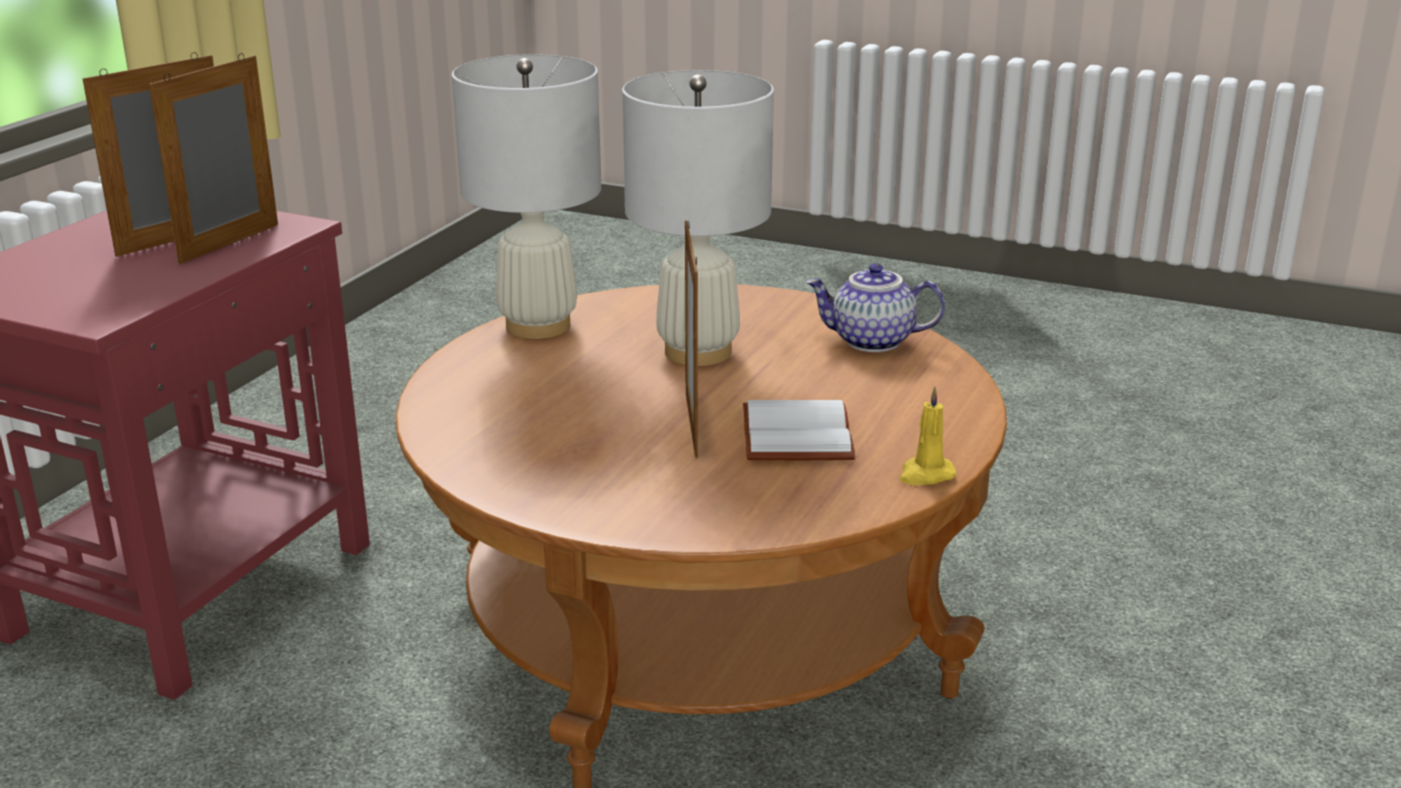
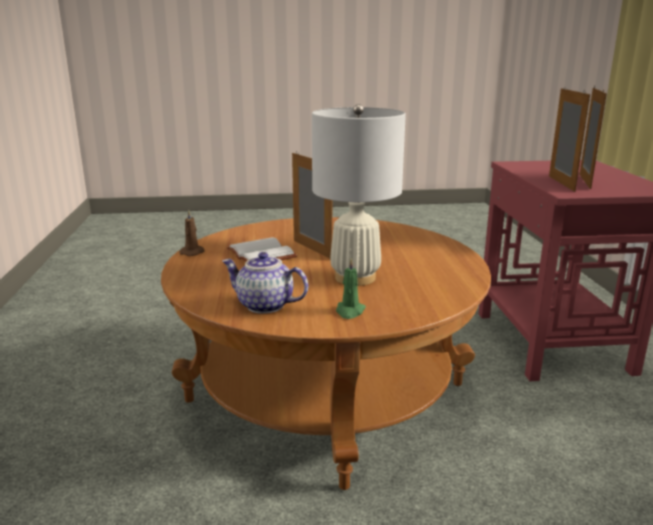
camera: 150 degrees right, 5 degrees down
white table lamp [452,54,601,339] -> none
teapot [805,263,945,352] -> teapot turned 135 degrees counterclockwise [222,252,308,314]
yellow candle [899,386,956,485] -> brown candle [179,210,204,256]
none -> green candle [336,258,366,319]

